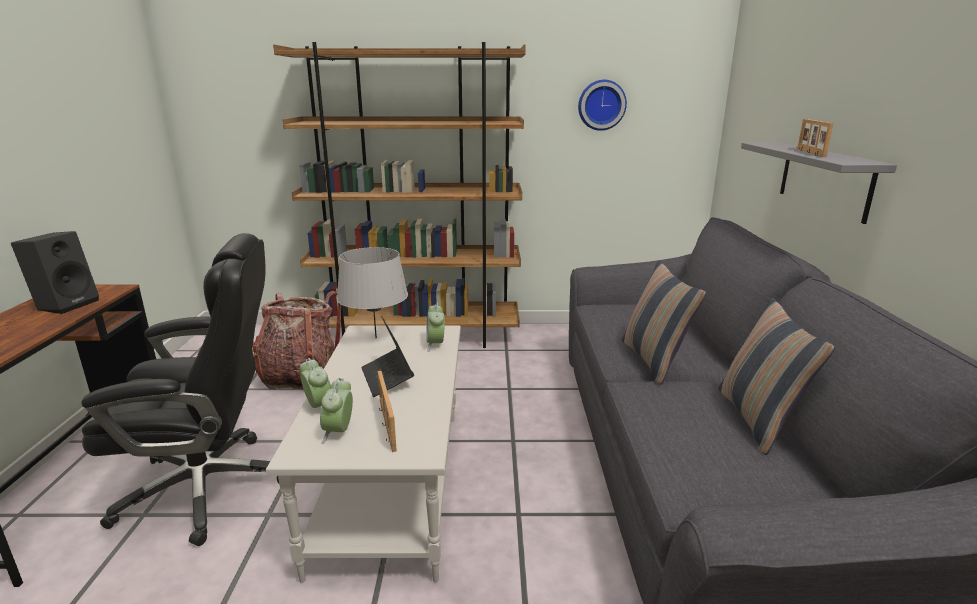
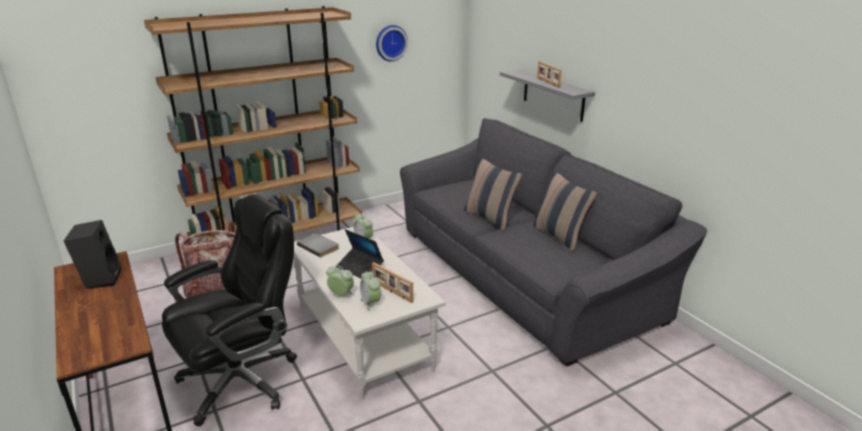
camera: 30 degrees left, 5 degrees up
grey table lamp [337,247,408,338] -> grey book [297,233,339,258]

